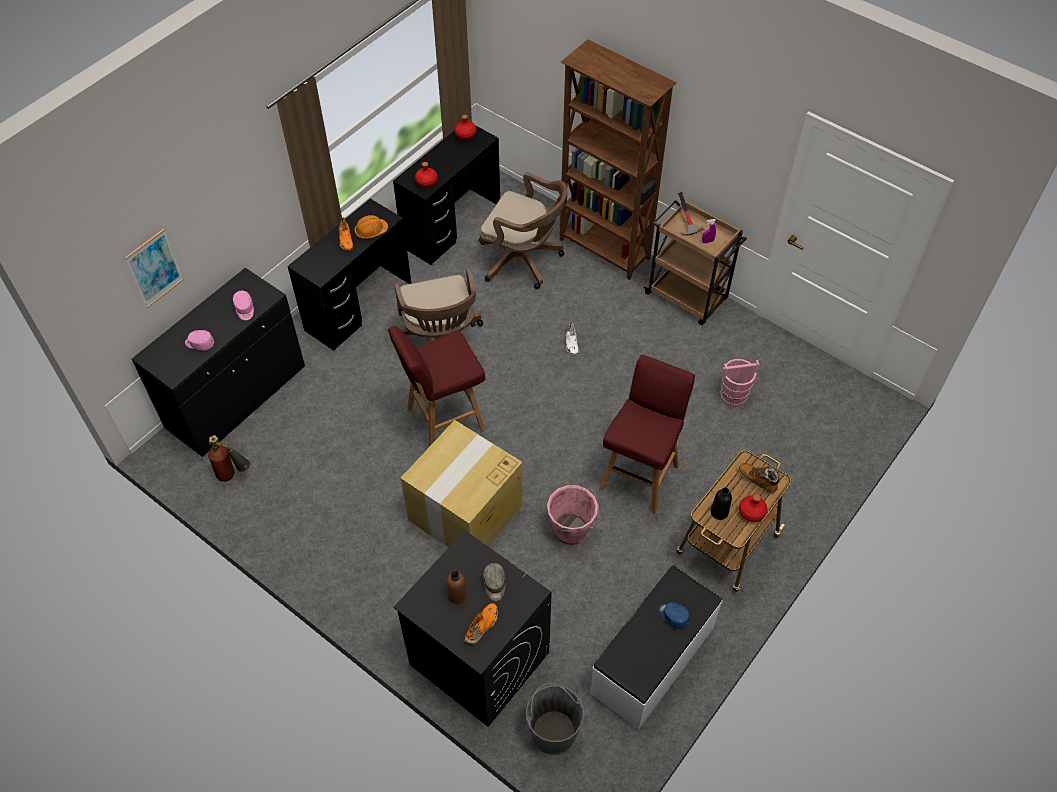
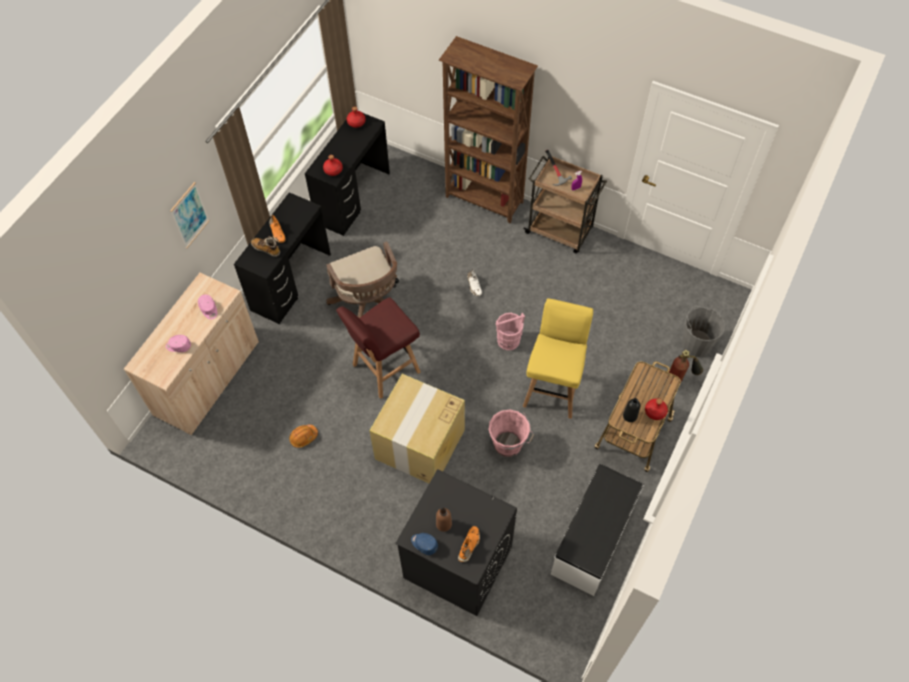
camera: 10 degrees left, 5 degrees up
picture [125,229,184,308] -> picture moved to [170,182,210,248]
black cabinet [132,268,305,457] -> beige cabinet [124,273,259,435]
fire extinguisher [208,435,250,482] -> fire extinguisher moved to [667,350,703,382]
orange hard hat [355,215,388,239] -> orange hard hat moved to [289,424,318,448]
brown office chair [479,172,568,289] -> none
grey cap [483,563,506,601] -> none
grey bucket [526,683,584,755] -> grey bucket moved to [682,306,725,357]
red stool [599,355,695,513] -> yellow stool [523,298,593,419]
blue cap [659,602,690,629] -> blue cap moved to [411,533,438,555]
pink bucket [720,359,760,406] -> pink bucket moved to [496,313,525,351]
boot [738,463,780,493] -> boot moved to [251,236,280,257]

